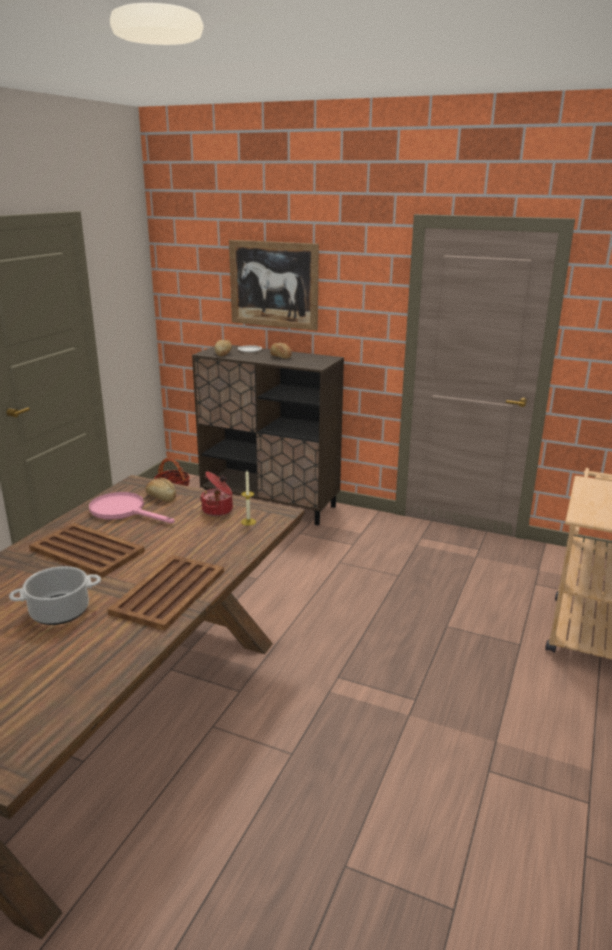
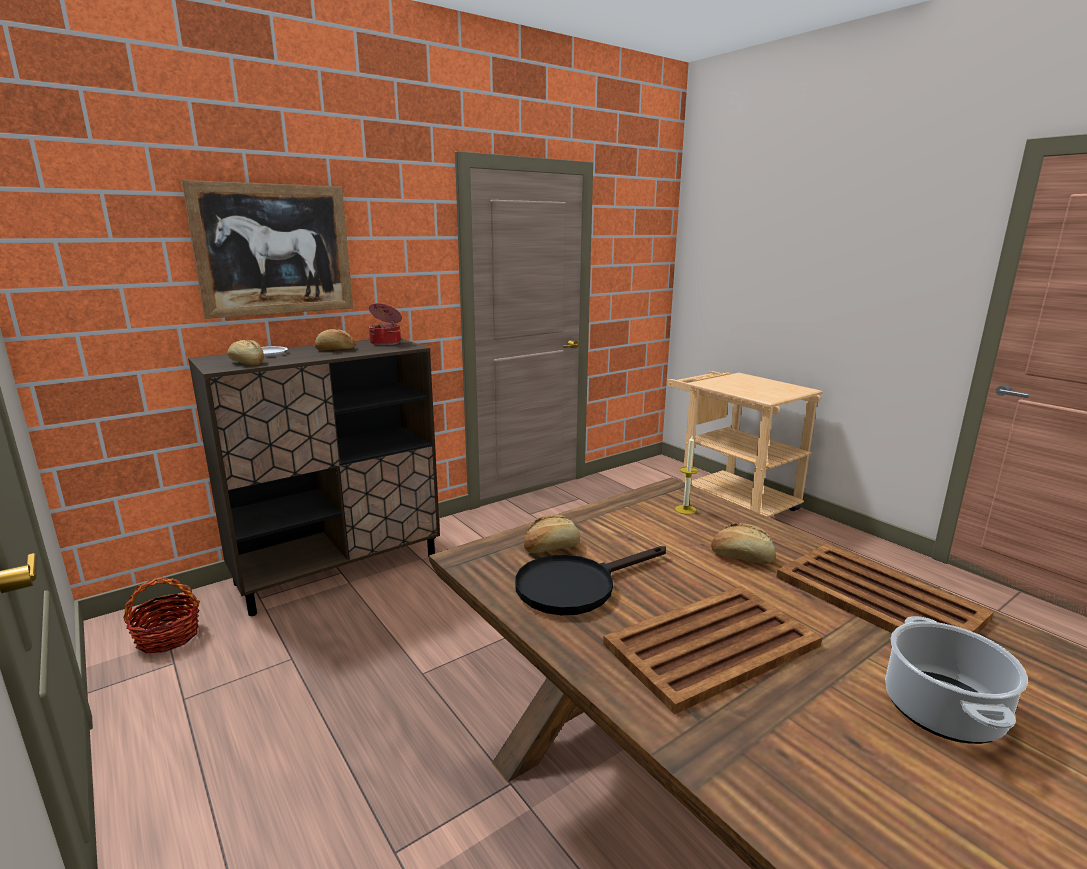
camera: 60 degrees left, 5 degrees down
pink frying pan [89,492,174,523] -> black frying pan [515,546,666,615]
cooking pot [200,471,233,516] -> cooking pot moved to [369,303,402,345]
none -> bread [711,523,776,564]

